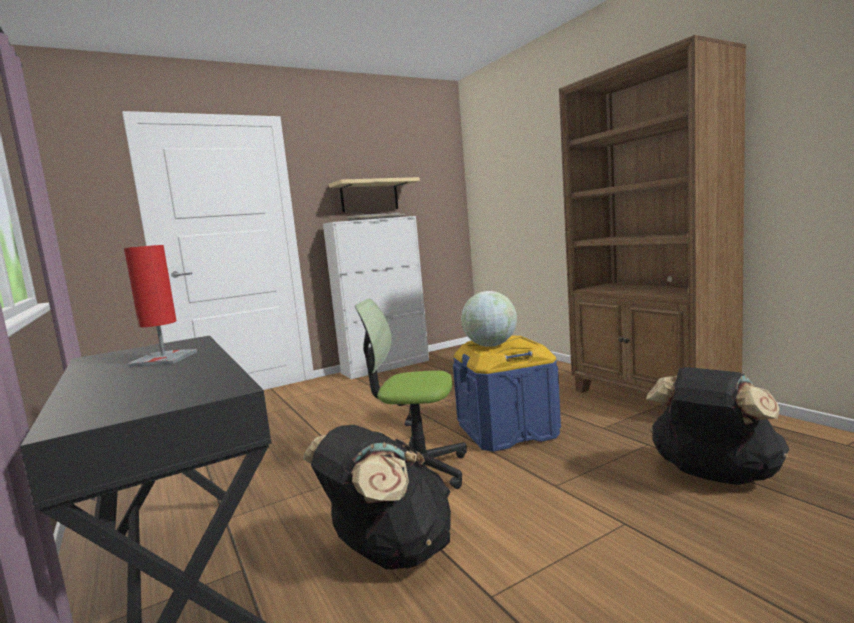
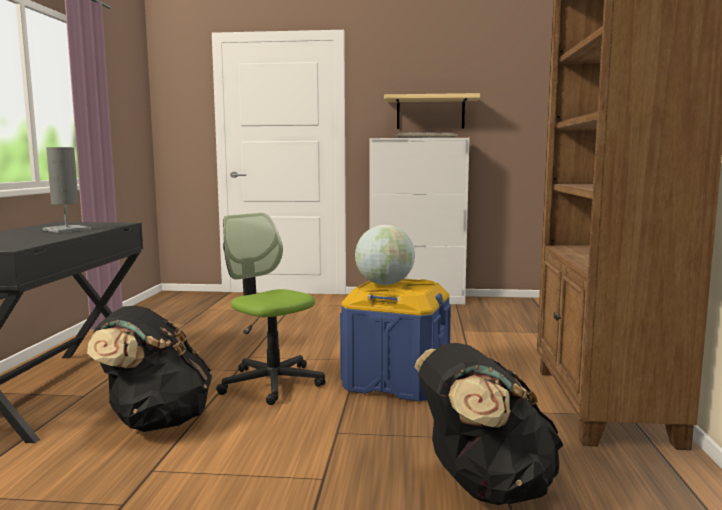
camera: 35 degrees right, 0 degrees up
red table lamp [124,245,197,367] -> grey table lamp [43,147,91,233]

